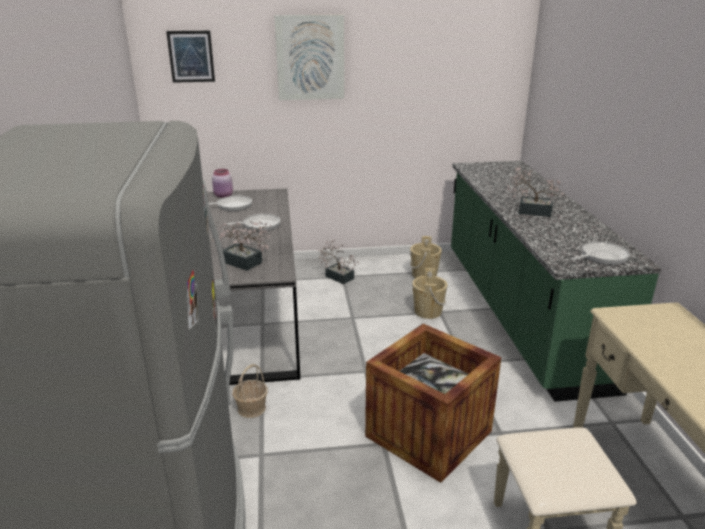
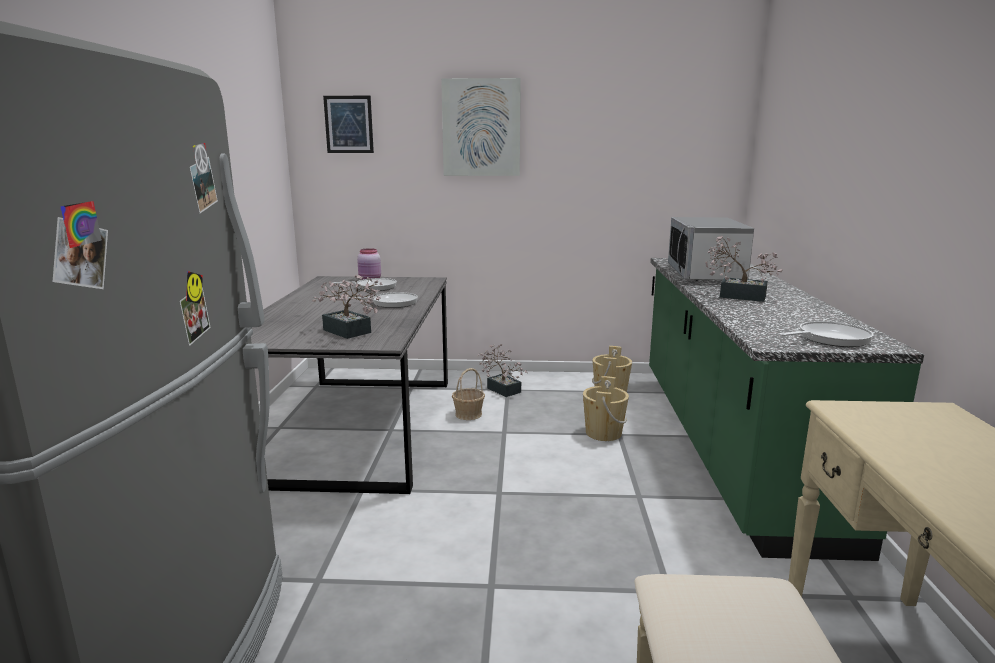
camera: 10 degrees right, 10 degrees down
basket [232,364,268,418] -> basket moved to [452,368,485,420]
crate [365,324,502,483] -> none
none -> microwave [668,217,754,281]

